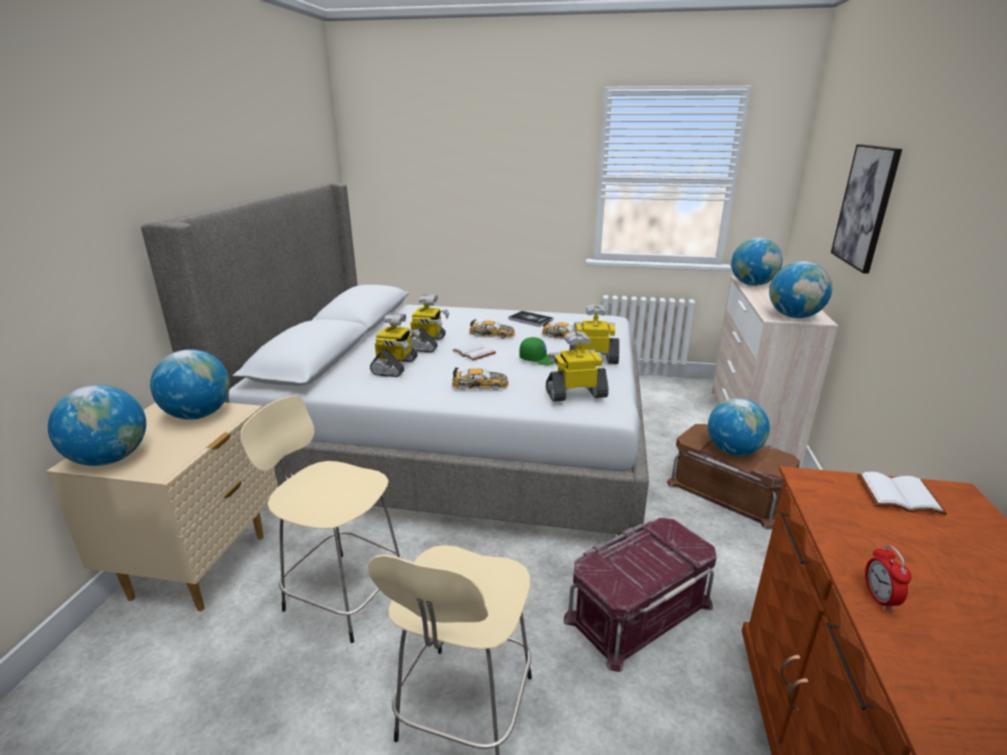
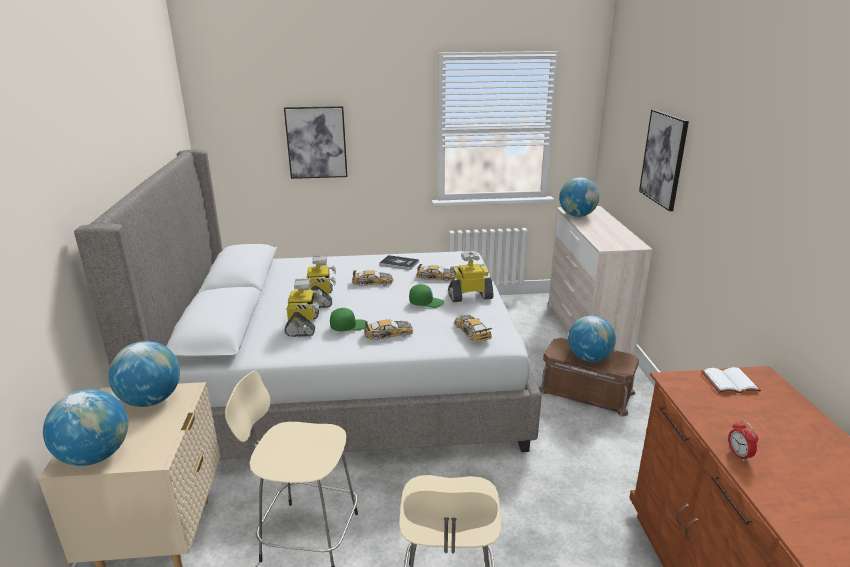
camera: 15 degrees left, 0 degrees up
white book [453,342,496,361] -> none
toy robot [546,331,609,402] -> toy car [454,315,492,342]
red storage box [564,518,717,672] -> none
globe [769,261,832,318] -> none
none -> picture [284,106,347,179]
none -> green cap [330,308,366,331]

